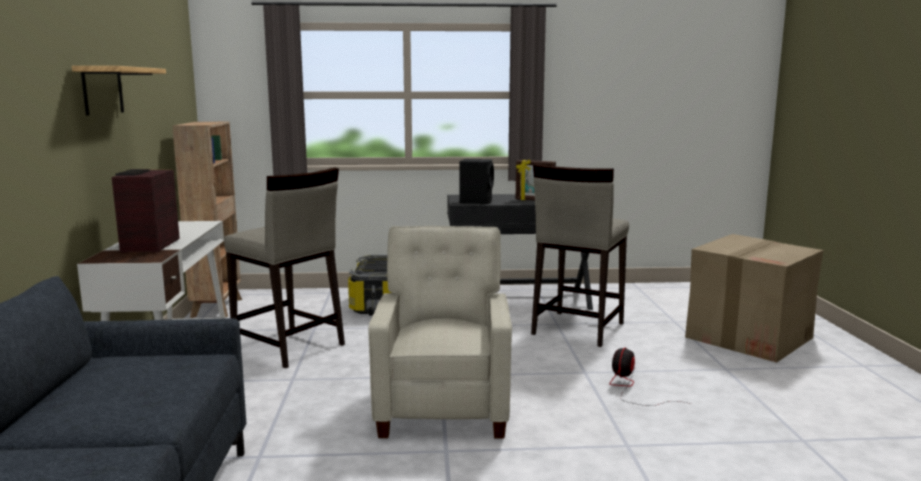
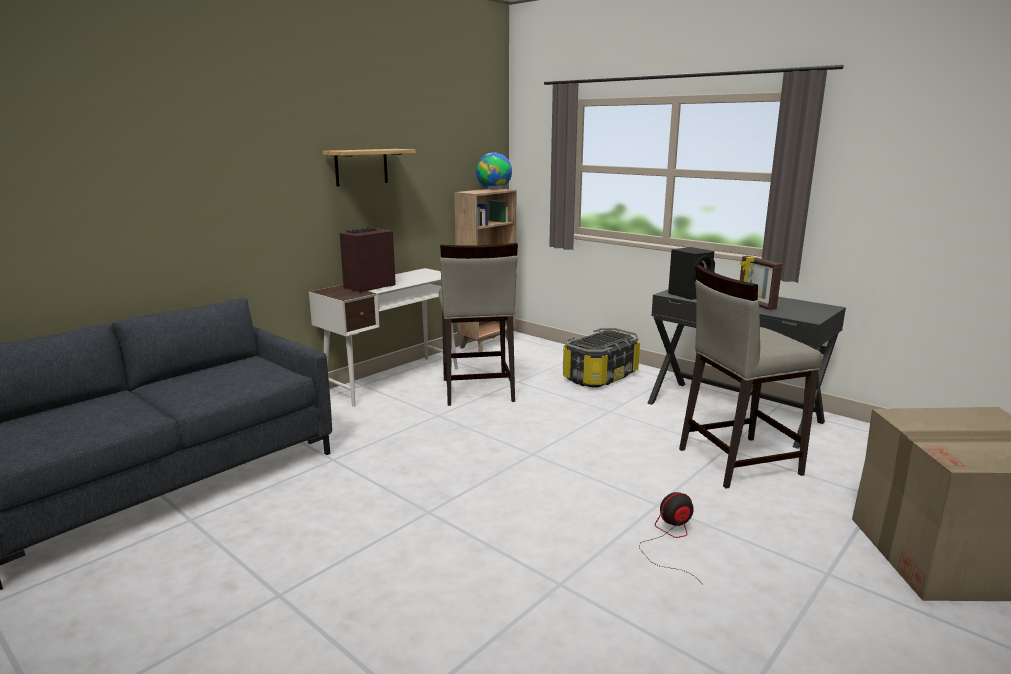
camera: 45 degrees right, 5 degrees up
beige armchair [368,226,512,439] -> none
none -> globe [476,153,512,190]

